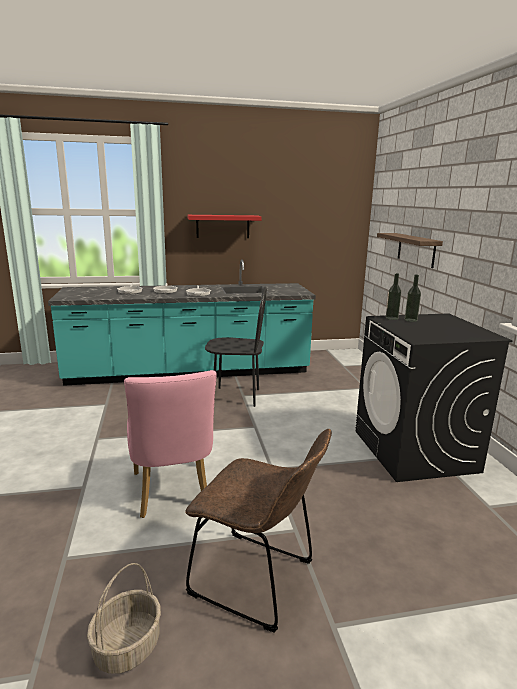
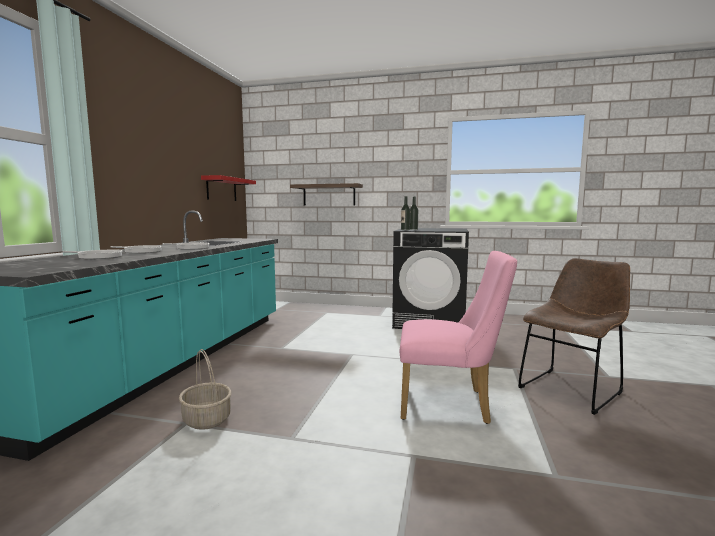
camera: 65 degrees left, 10 degrees down
basket [87,563,161,674] -> basket moved to [179,349,232,430]
red shelf [188,215,262,238] -> red shelf moved to [201,175,256,201]
black chair [205,286,267,407] -> none

